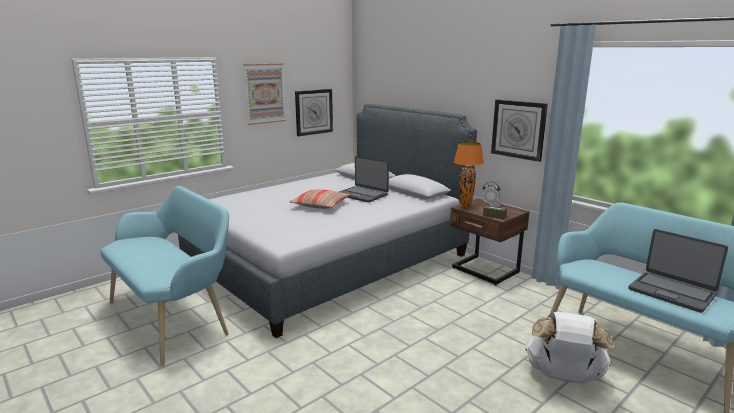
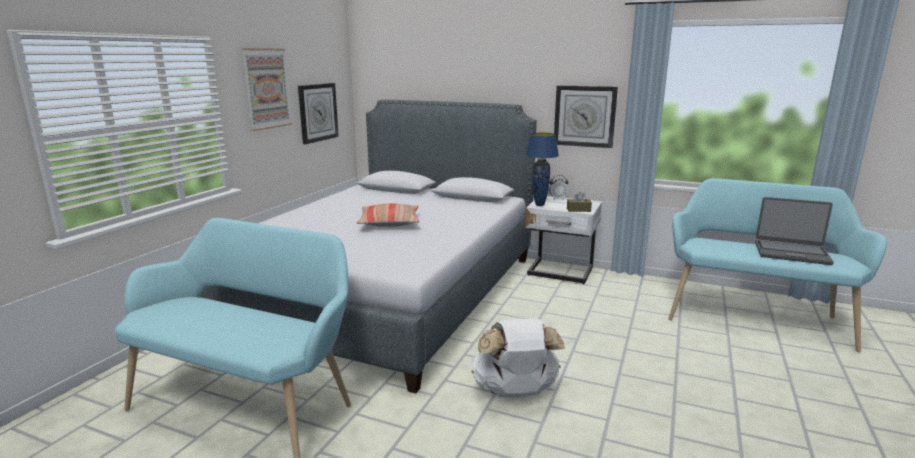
camera: 25 degrees left, 0 degrees up
laptop [339,156,389,203] -> none
brown nightstand [450,198,529,285] -> white nightstand [525,196,602,284]
orange table lamp [454,142,484,208] -> blue table lamp [526,133,559,206]
white backpack [525,312,614,384] -> white backpack moved to [471,318,565,397]

